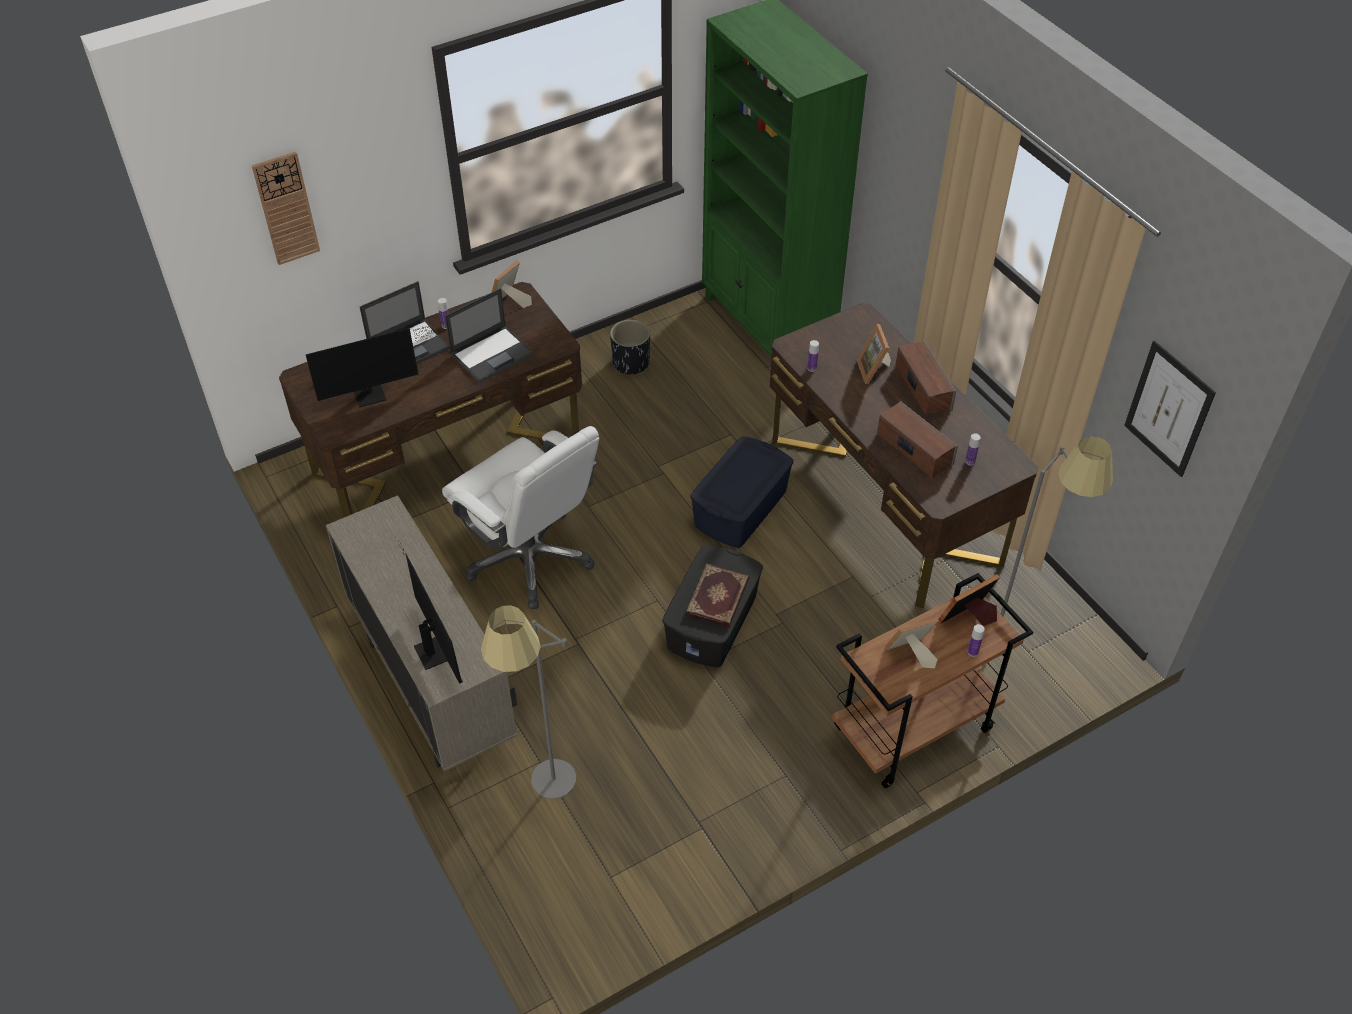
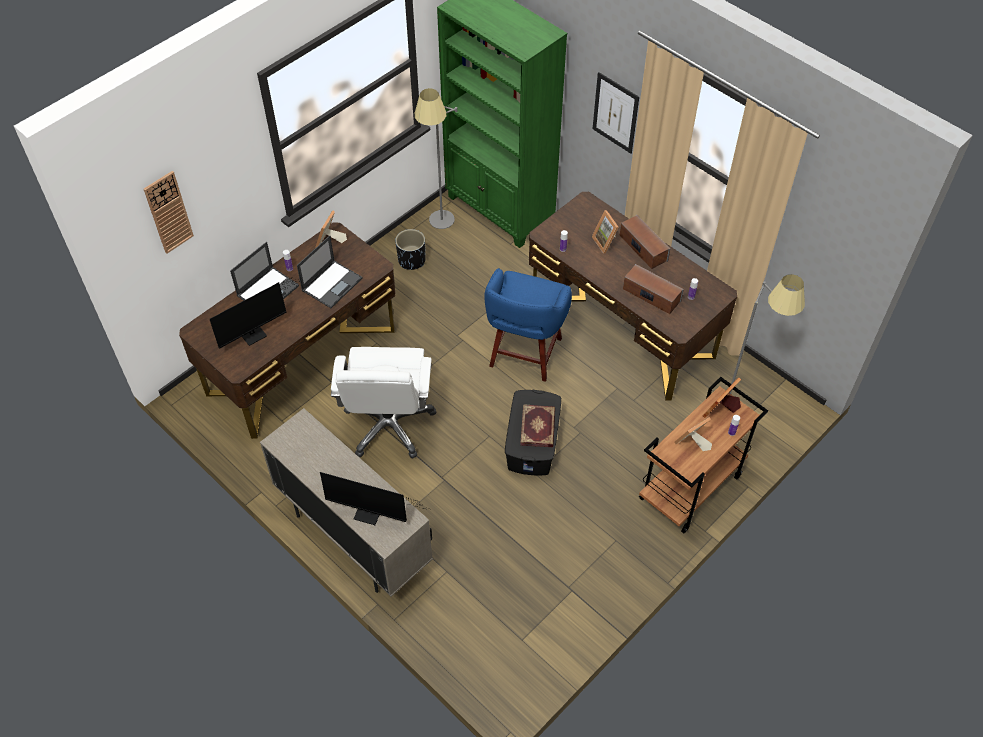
camera: 15 degrees left, 5 degrees up
monitor [399,543,463,684] -> monitor turned 150 degrees clockwise [320,472,427,525]
white office chair [442,426,599,609] -> white office chair turned 60 degrees clockwise [331,347,437,458]
grey floor lamp [481,605,576,799] -> grey floor lamp moved to [415,88,458,229]
blue storage box [690,436,794,548] -> blue stool [484,268,572,382]
picture [1124,341,1216,477] -> picture moved to [593,72,639,154]

